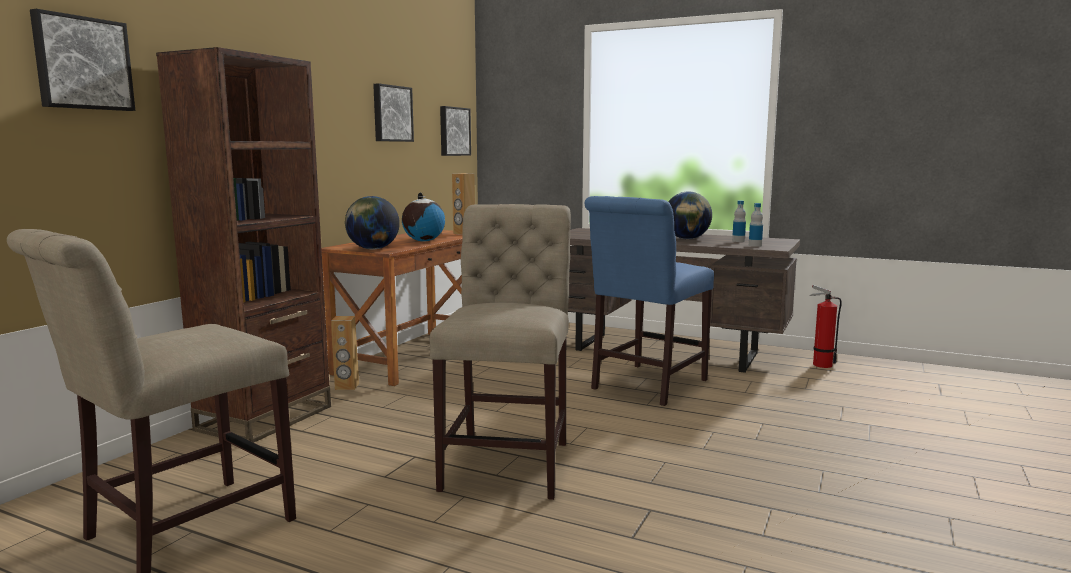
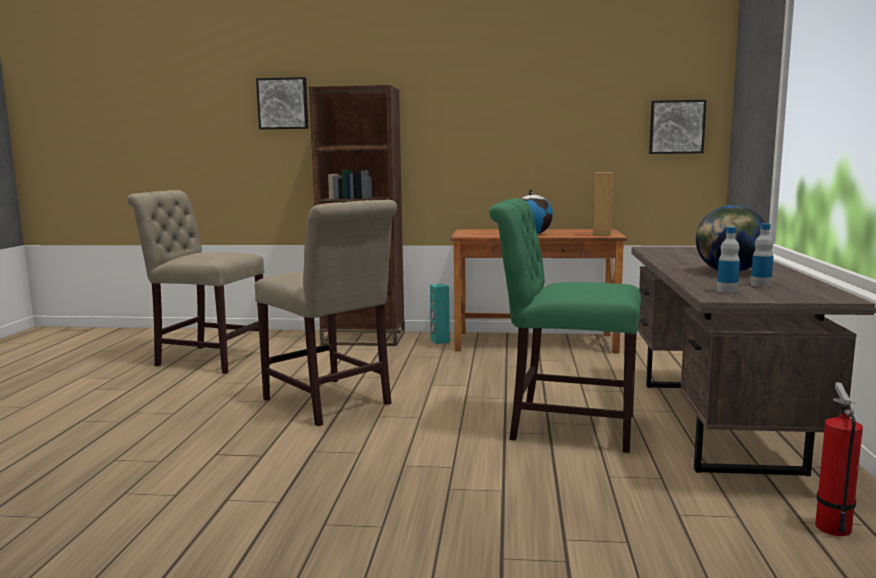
camera: 70 degrees right, 0 degrees up
brown speaker [331,316,359,390] -> turquoise speaker [430,284,450,344]
globe [345,196,400,249] -> none
picture [373,83,414,142] -> none
beige chair [430,204,571,500] -> beige chair turned 60 degrees clockwise [254,200,397,426]
blue chair [585,196,714,406] -> green chair [489,198,641,453]

